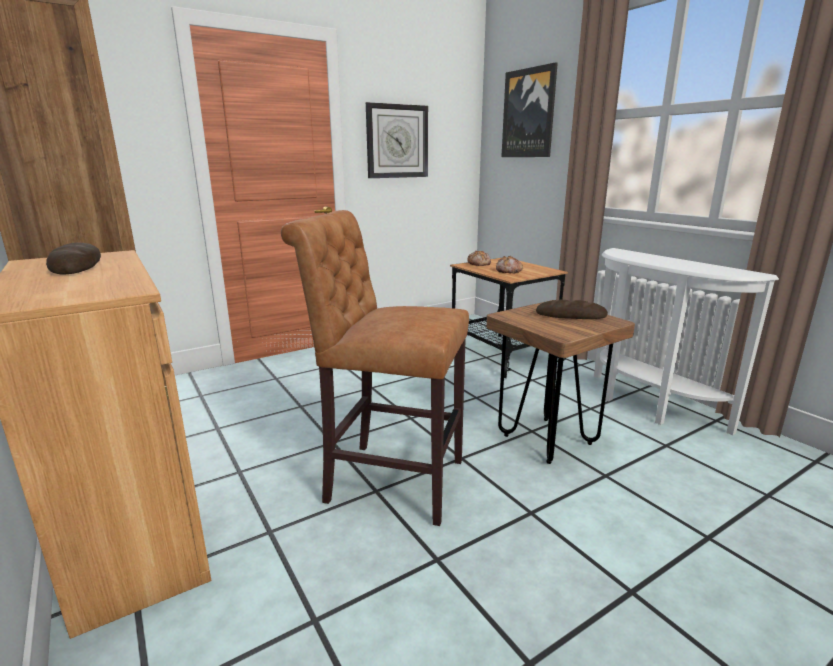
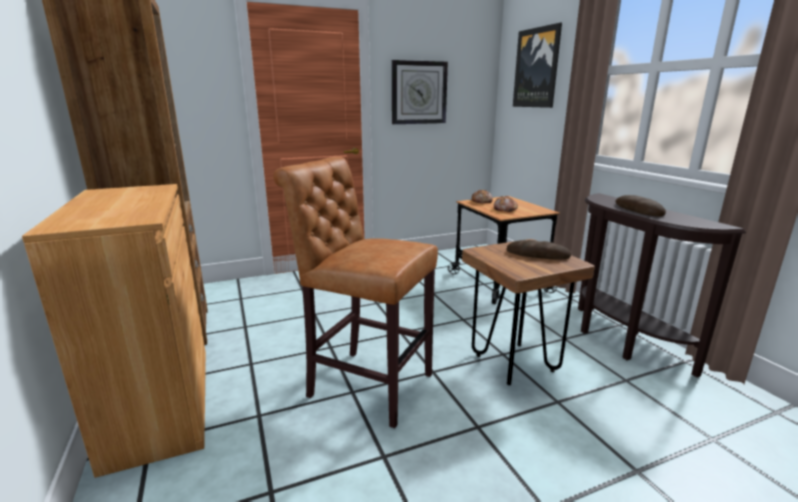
camera: 10 degrees right, 0 degrees up
bread [46,242,101,274] -> bread moved to [615,195,666,217]
white console table [594,248,779,435] -> brown console table [578,193,746,377]

